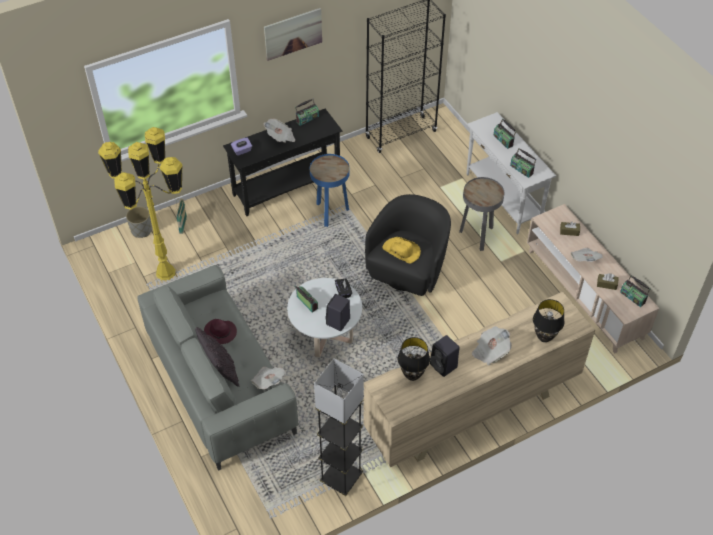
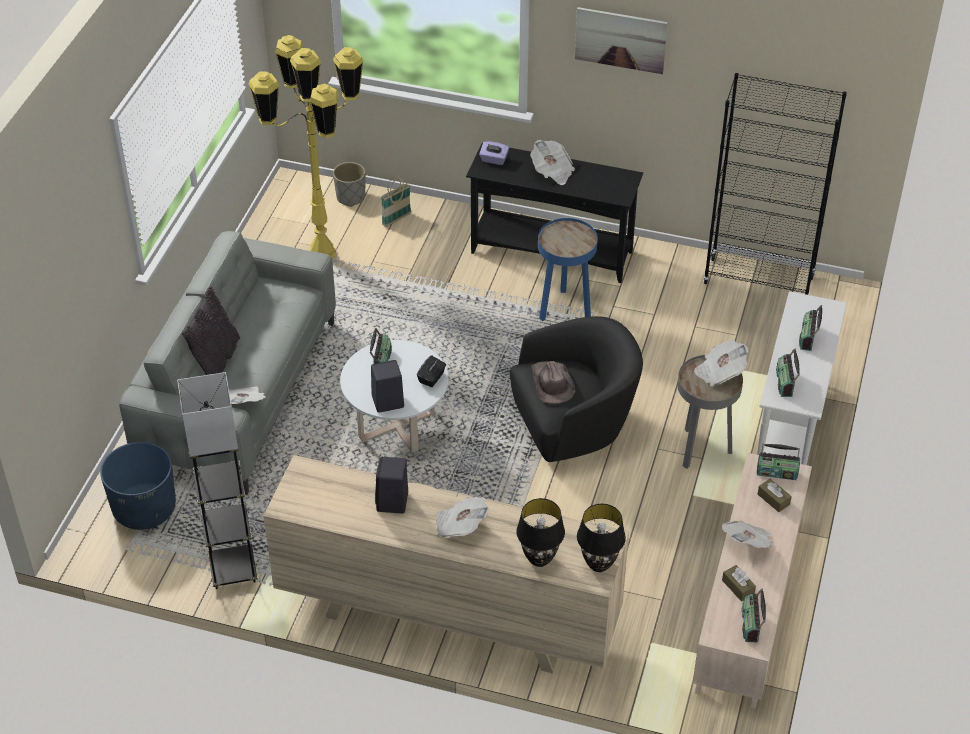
camera: 45 degrees right, 5 degrees down
purple hat [204,319,237,344] -> none
radio [295,99,319,126] -> radio moved to [757,444,800,480]
yellow hat [382,237,421,264] -> brown hat [532,361,575,403]
black table lamp [398,337,430,381] -> black table lamp moved to [577,504,626,572]
none -> blue planter [100,442,176,530]
none -> newspaper [694,340,749,387]

